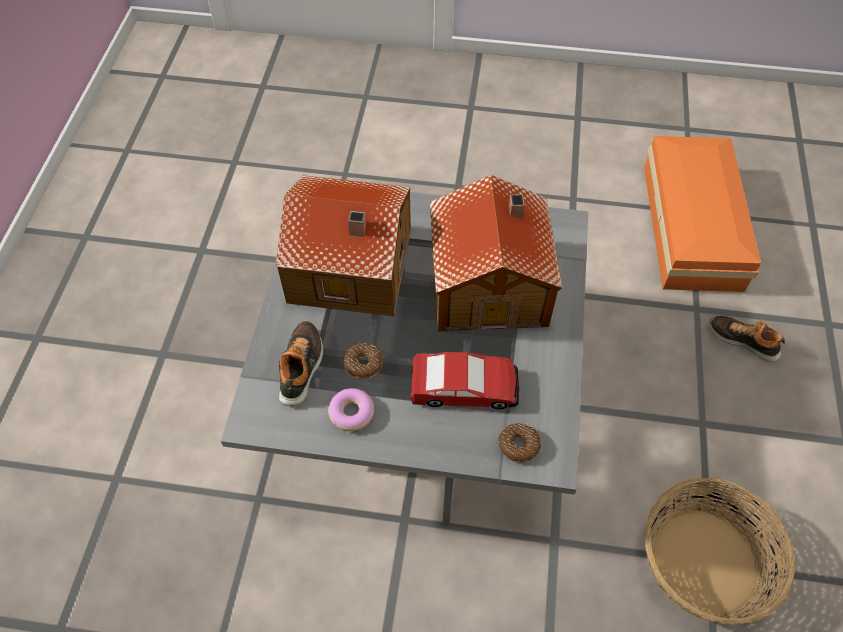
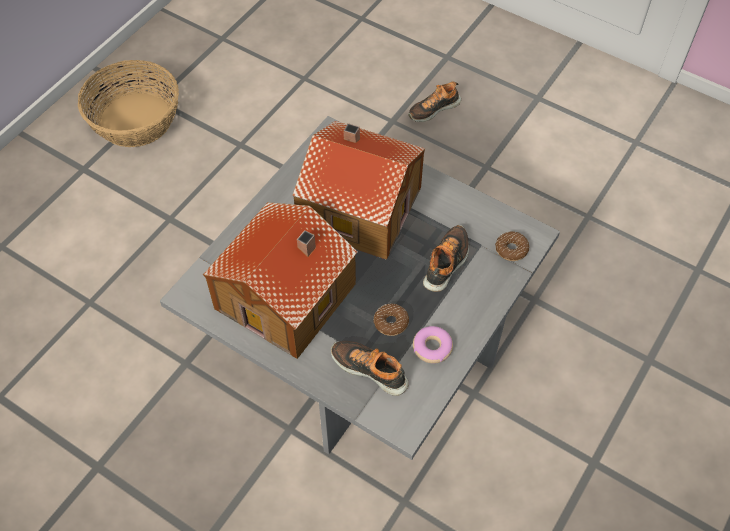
camera: 65 degrees left, 0 degrees up
toy car [411,352,519,410] -> shoe [423,225,469,292]
orange storage box [644,136,761,292] -> none
basket [645,478,795,624] -> basket moved to [78,60,179,147]

